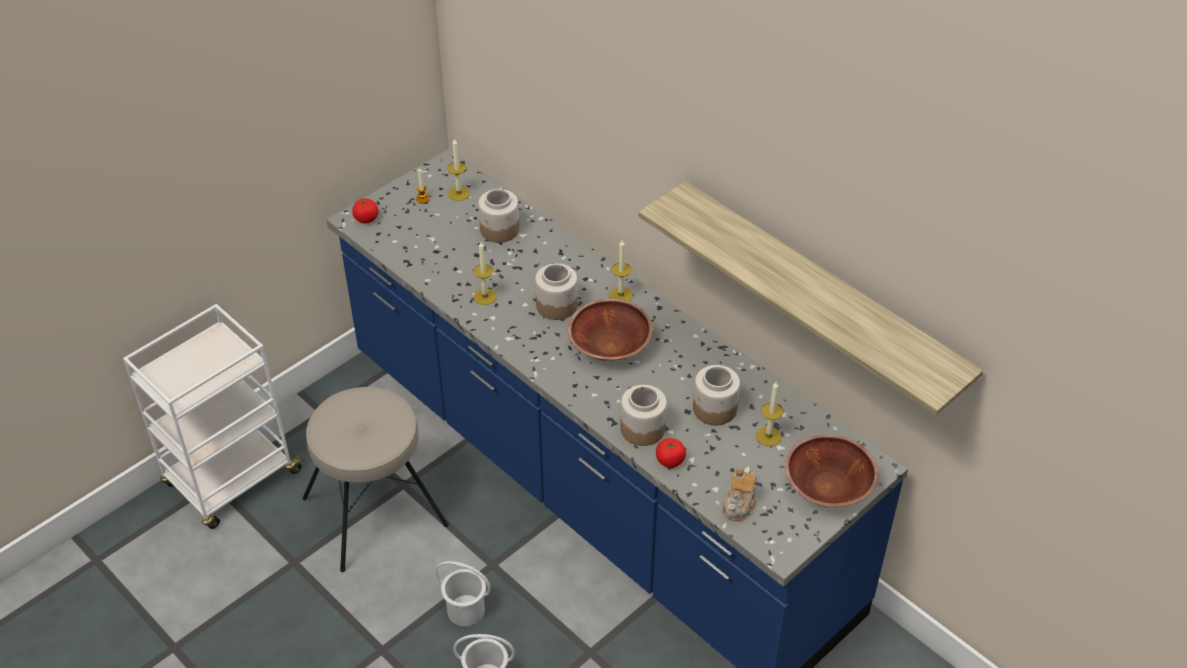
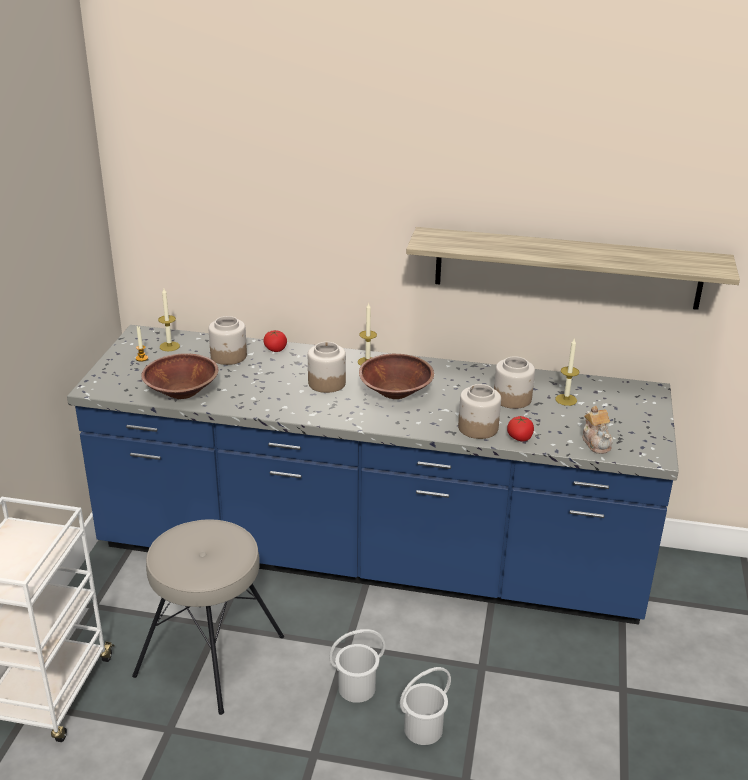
camera: 35 degrees left, 15 degrees down
tomato [352,198,378,224] -> tomato moved to [263,330,287,352]
candle [473,242,497,305] -> none
brown bowl [785,435,878,507] -> brown bowl moved to [141,353,218,399]

